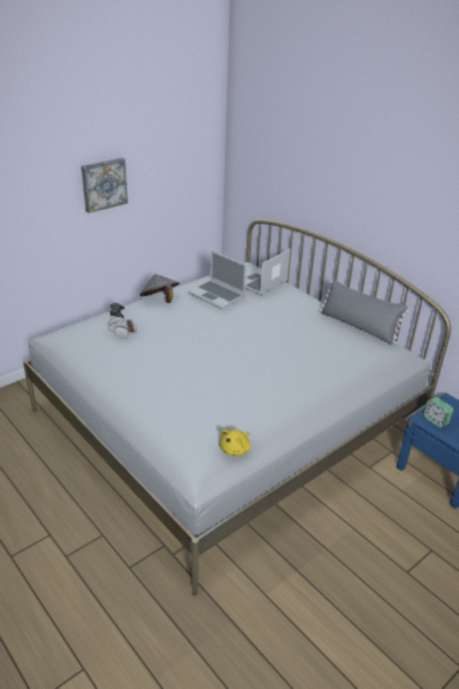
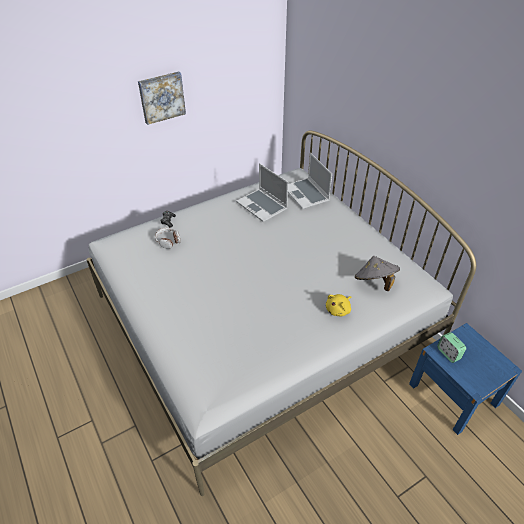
camera: 10 degrees right, 10 degrees up
grey hat [140,274,180,303] -> grey hat moved to [355,256,400,291]
yellow plush toy [219,429,251,456] -> yellow plush toy moved to [326,294,352,316]
laptop [245,249,290,295] -> laptop turned 75 degrees counterclockwise [288,153,332,209]
grey pillow [319,279,410,345] -> none

